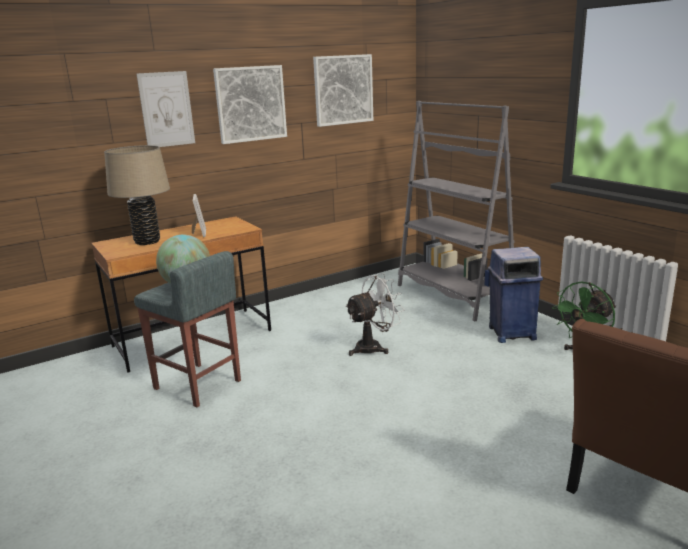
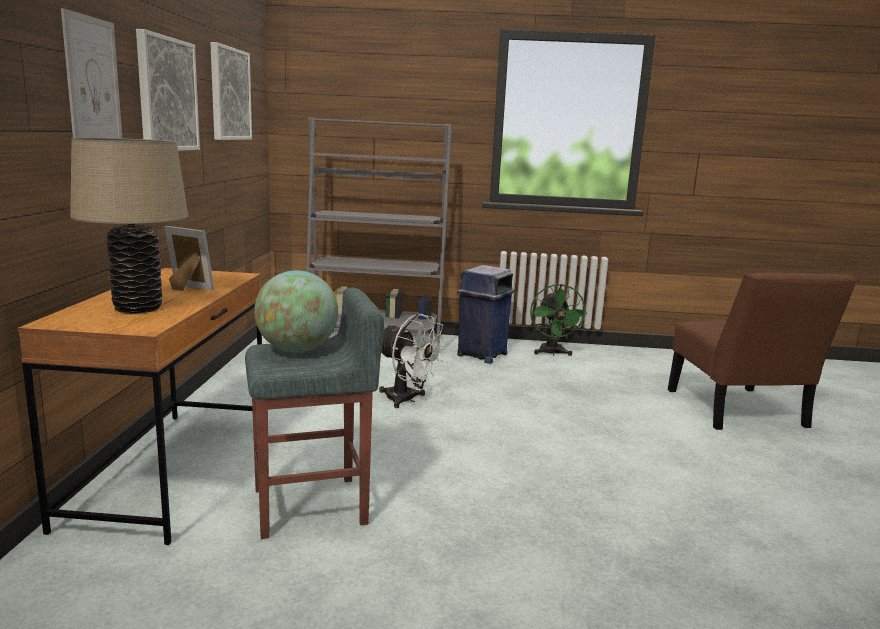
camera: 55 degrees left, 5 degrees down
white fan [345,273,404,356] -> white fan turned 120 degrees clockwise [379,313,446,408]

